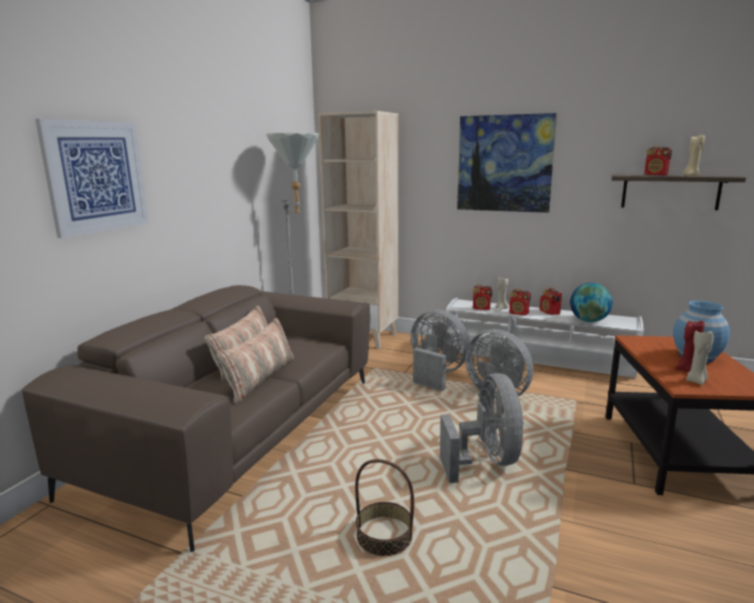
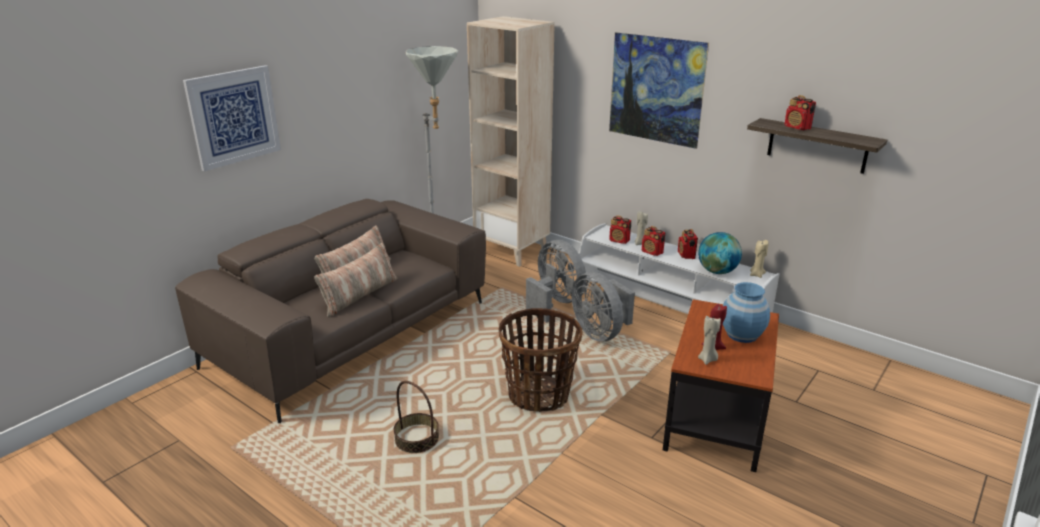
camera: 15 degrees right, 10 degrees up
grey fan [440,373,524,483] -> basket [499,308,582,412]
beige candle [683,135,705,176] -> beige candle moved to [750,240,769,278]

